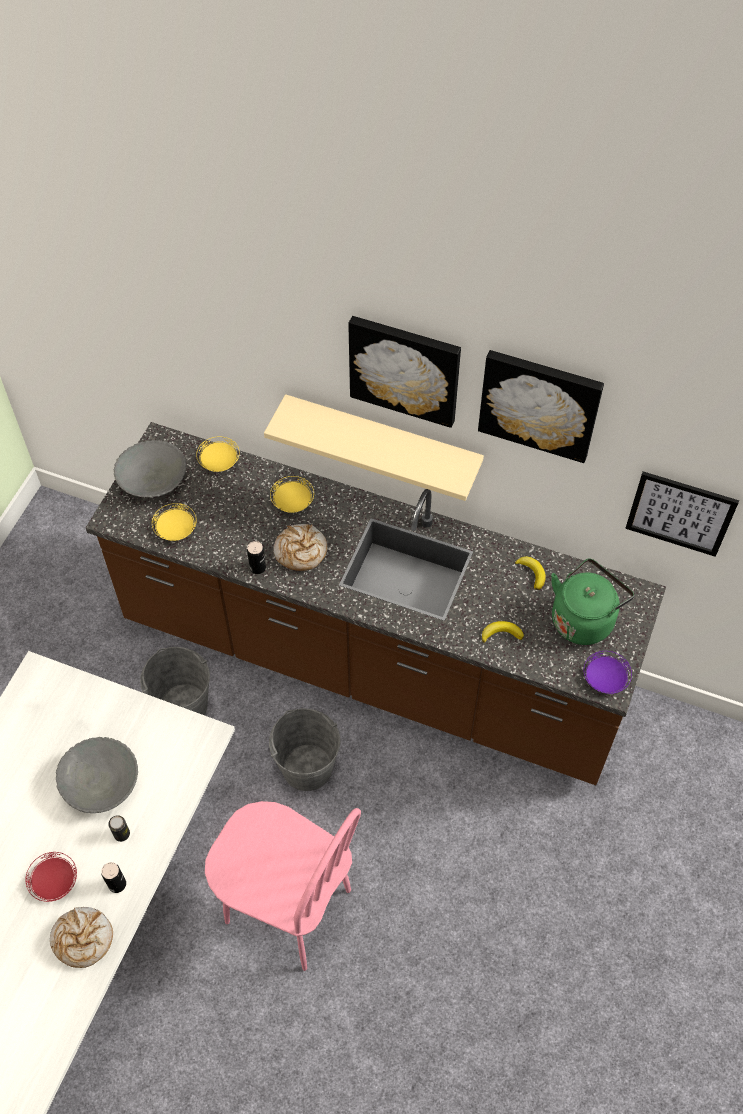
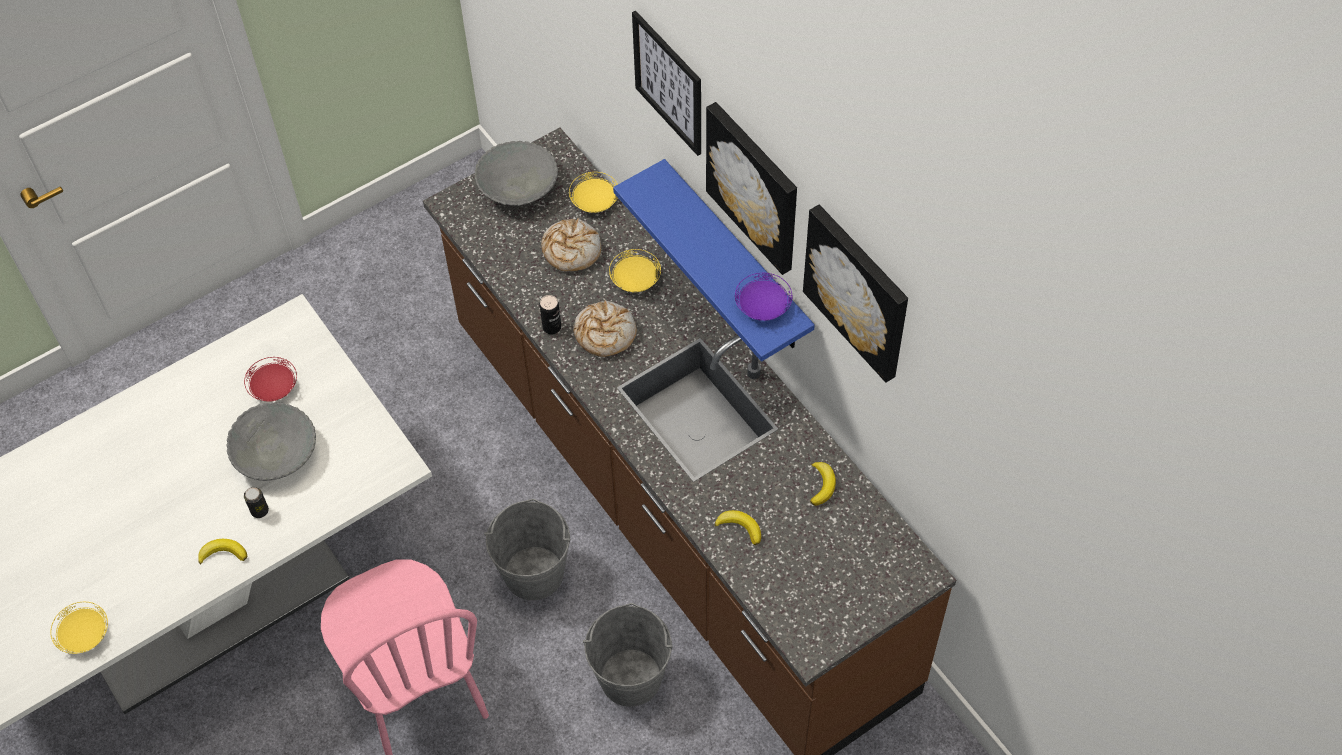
camera: 35 degrees right, 0 degrees up
red plate [26,852,77,902] -> red plate moved to [244,357,297,402]
bread [50,907,113,968] -> bread moved to [541,218,601,271]
can [101,862,126,893] -> banana [198,539,247,564]
grey bucket [140,647,210,715] -> grey bucket moved to [583,603,673,707]
yellow plate [152,503,197,541] -> yellow plate moved to [50,602,108,654]
beige shelf [264,394,484,501] -> blue shelf [613,159,815,362]
green kettle [551,558,634,645] -> none
purple plate [584,651,632,694] -> purple plate moved to [735,273,792,321]
picture [625,471,739,557] -> picture moved to [632,10,701,156]

